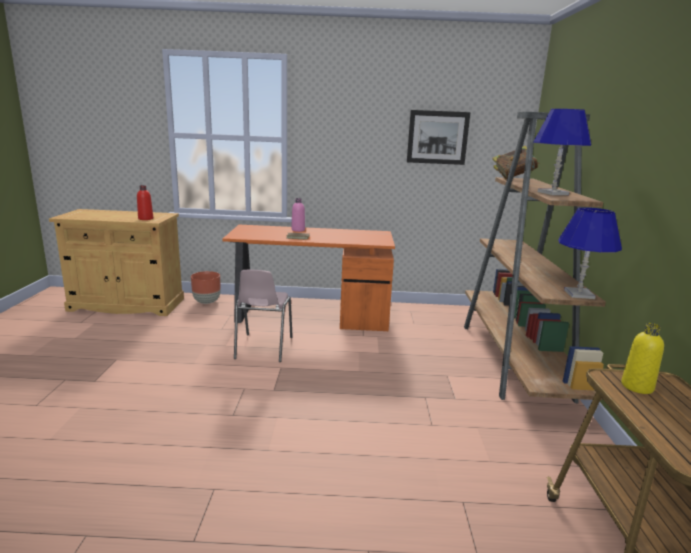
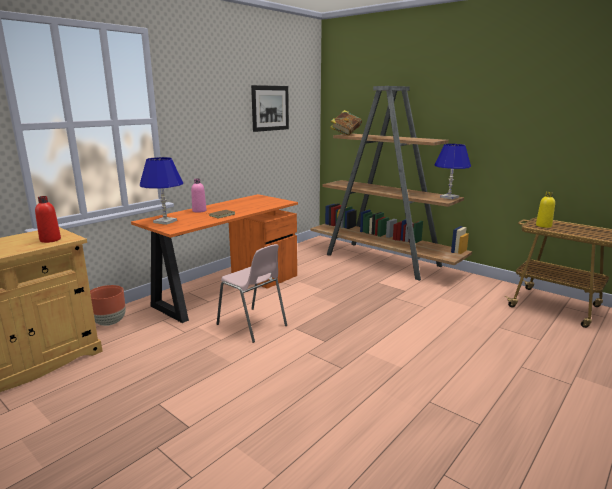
camera: 50 degrees left, 0 degrees up
blue table lamp [533,109,591,195] -> blue table lamp moved to [140,157,183,225]

